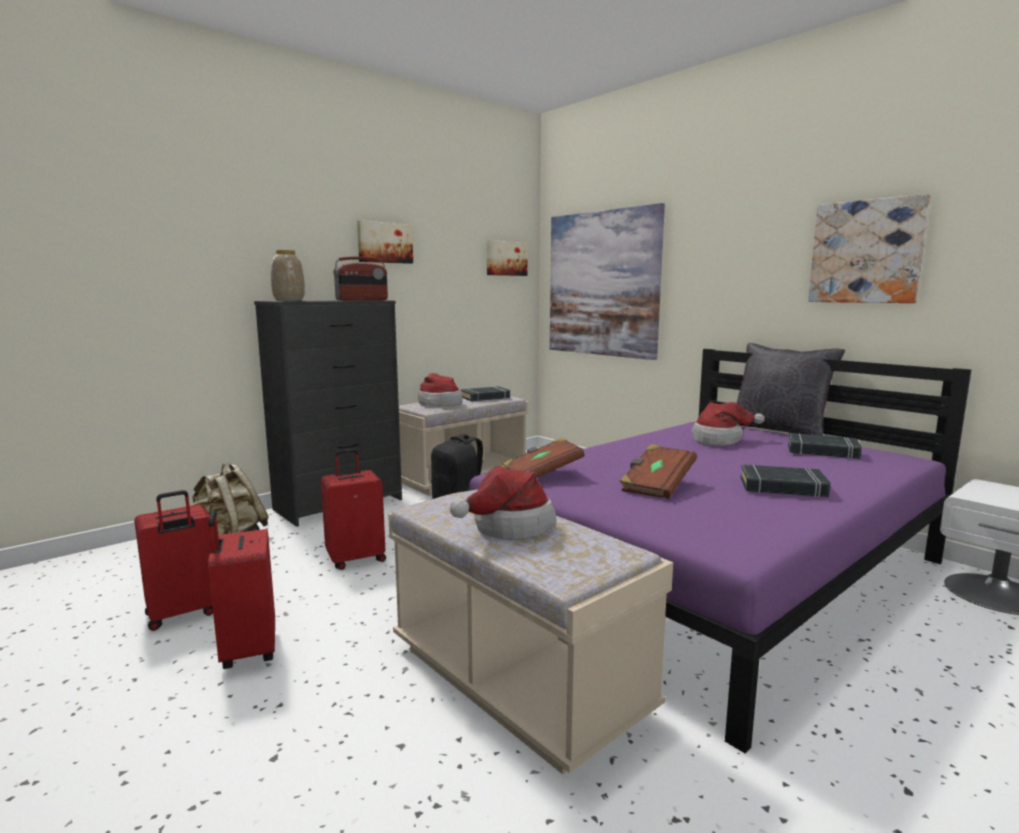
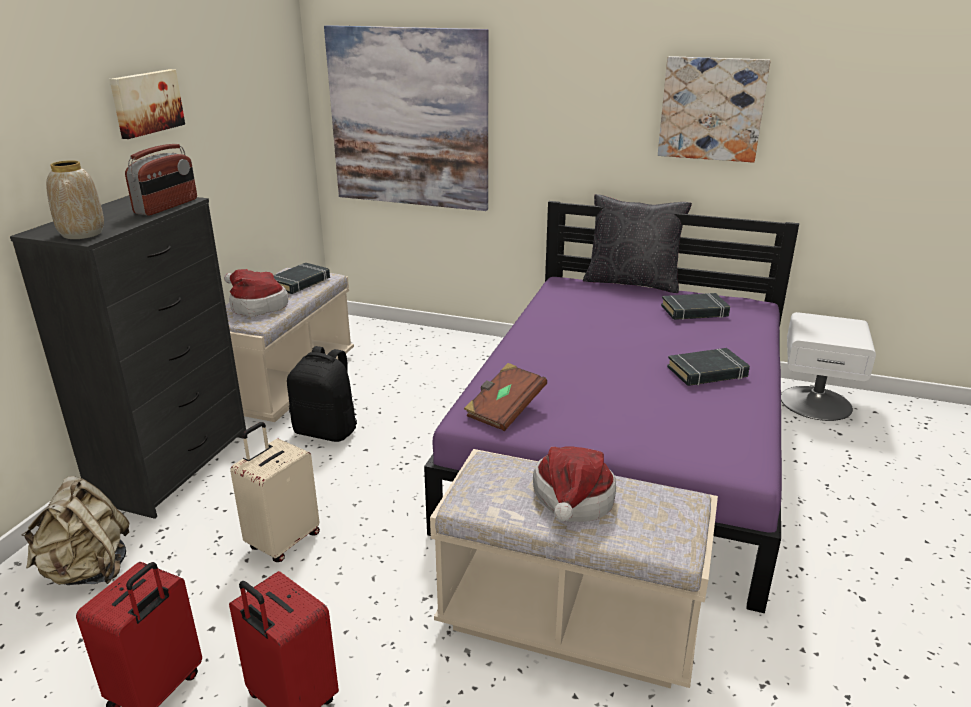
camera: 30 degrees left, 15 degrees up
red suitcase [321,449,386,570] -> beige suitcase [230,422,320,562]
picture [487,240,528,276] -> none
brown book [620,444,697,499] -> none
hat [692,402,765,446] -> none

